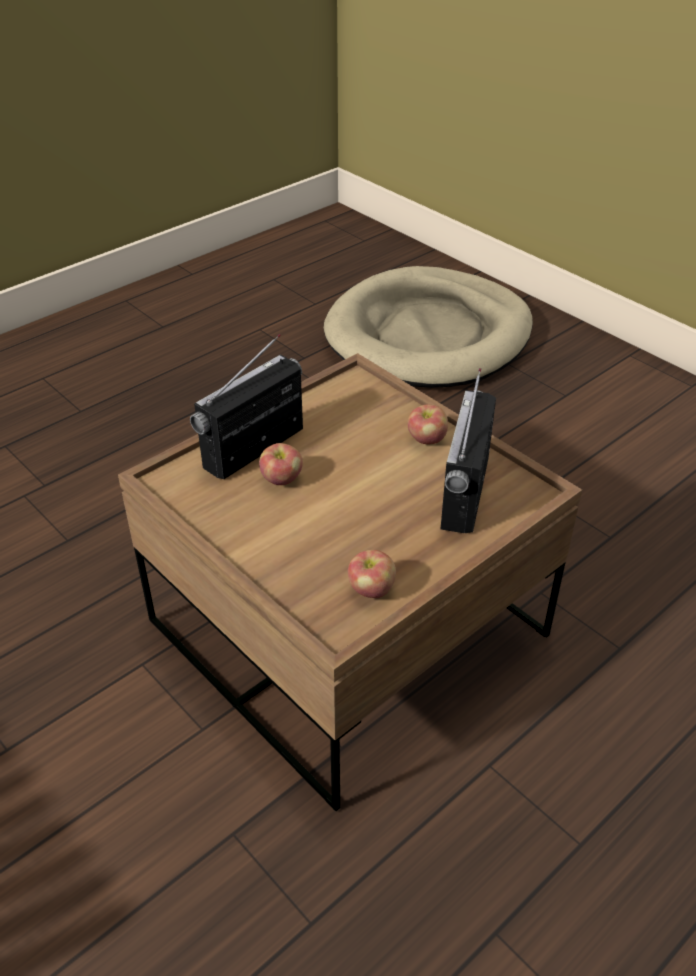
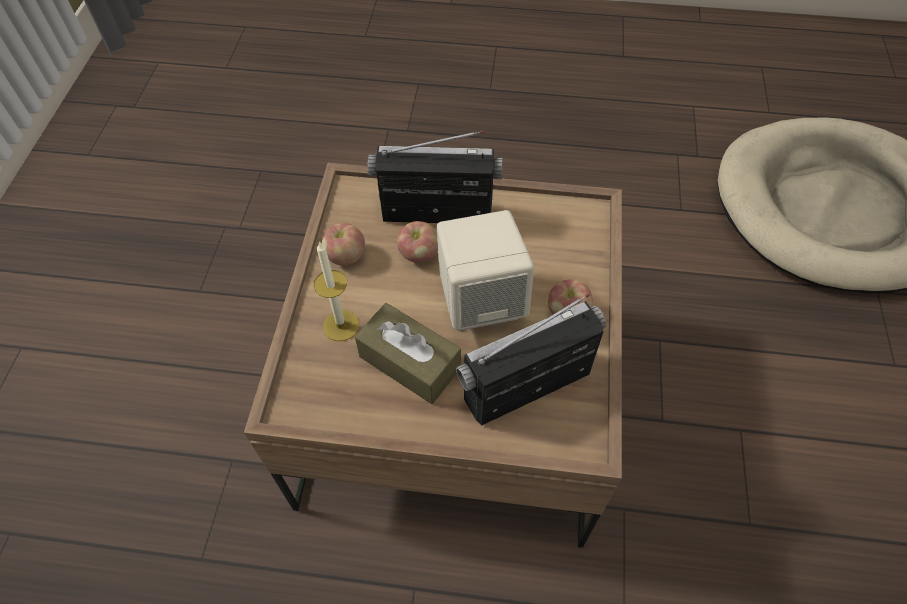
camera: 50 degrees right, 15 degrees up
apple [348,550,396,598] -> apple moved to [322,223,365,266]
none -> candle [314,241,359,341]
none -> brown tissue box [355,303,461,404]
none -> beige speaker [437,210,534,331]

